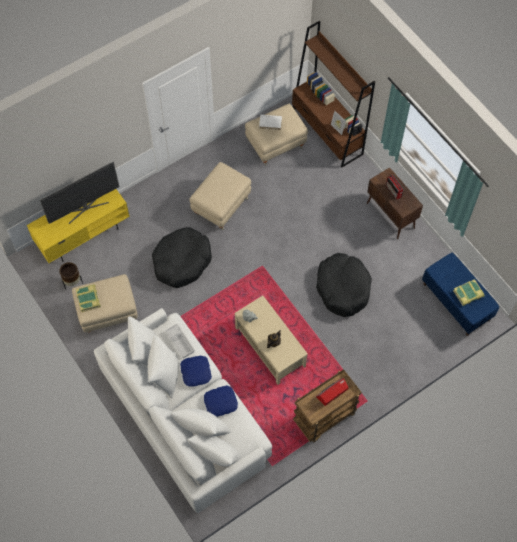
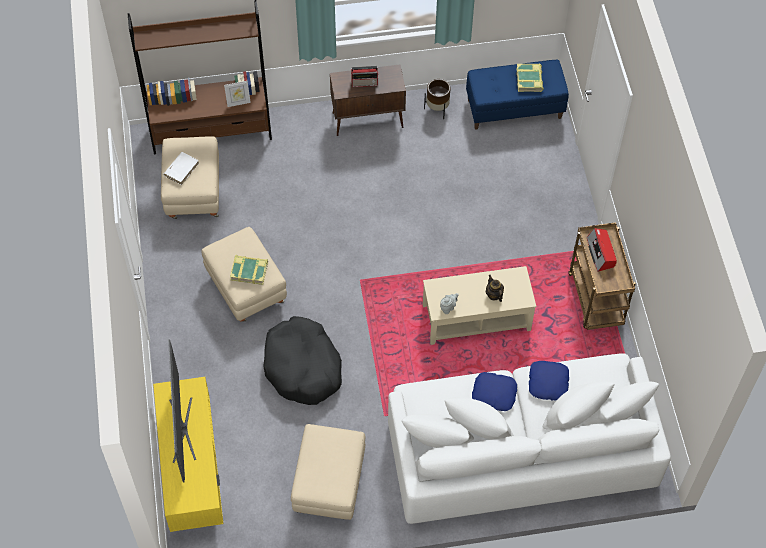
camera: 65 degrees left, 5 degrees down
brown planter [59,262,83,290] -> brown planter moved to [424,79,450,119]
book [76,284,101,312] -> book moved to [230,255,268,285]
white tray [165,324,195,358] -> none
black dog bed [316,253,372,317] -> none

